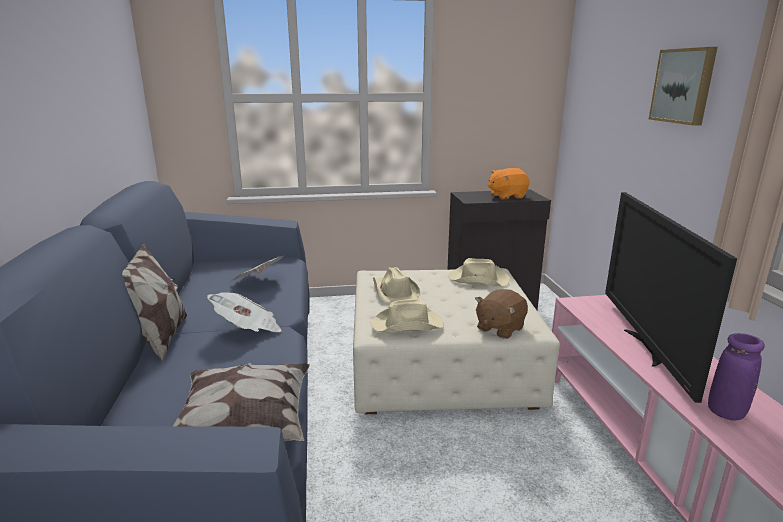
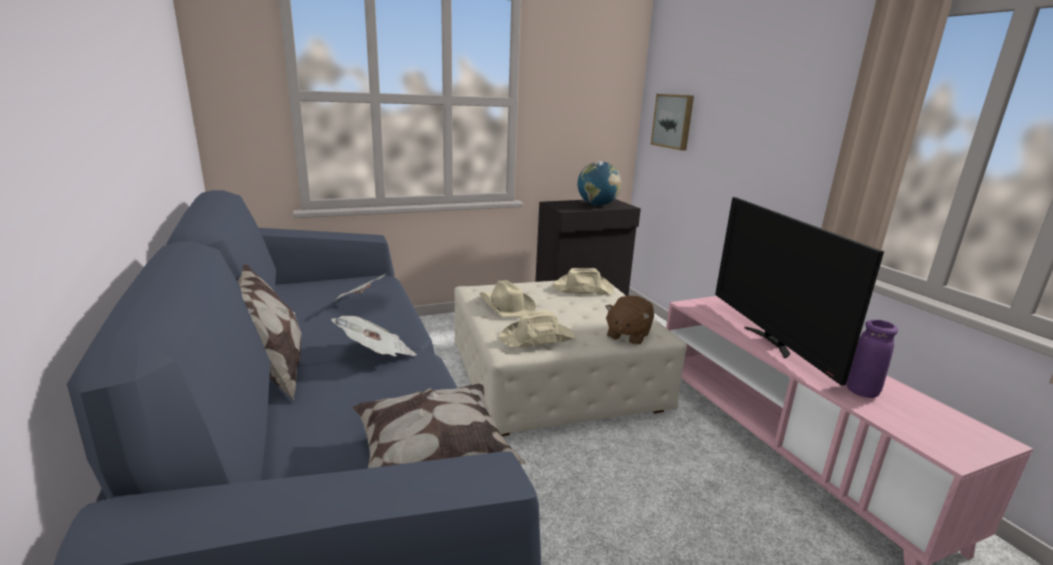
camera: 15 degrees left, 0 degrees up
orange plush toy [488,168,529,200] -> globe [578,161,621,206]
picture [649,47,718,126] -> picture moved to [651,94,694,150]

